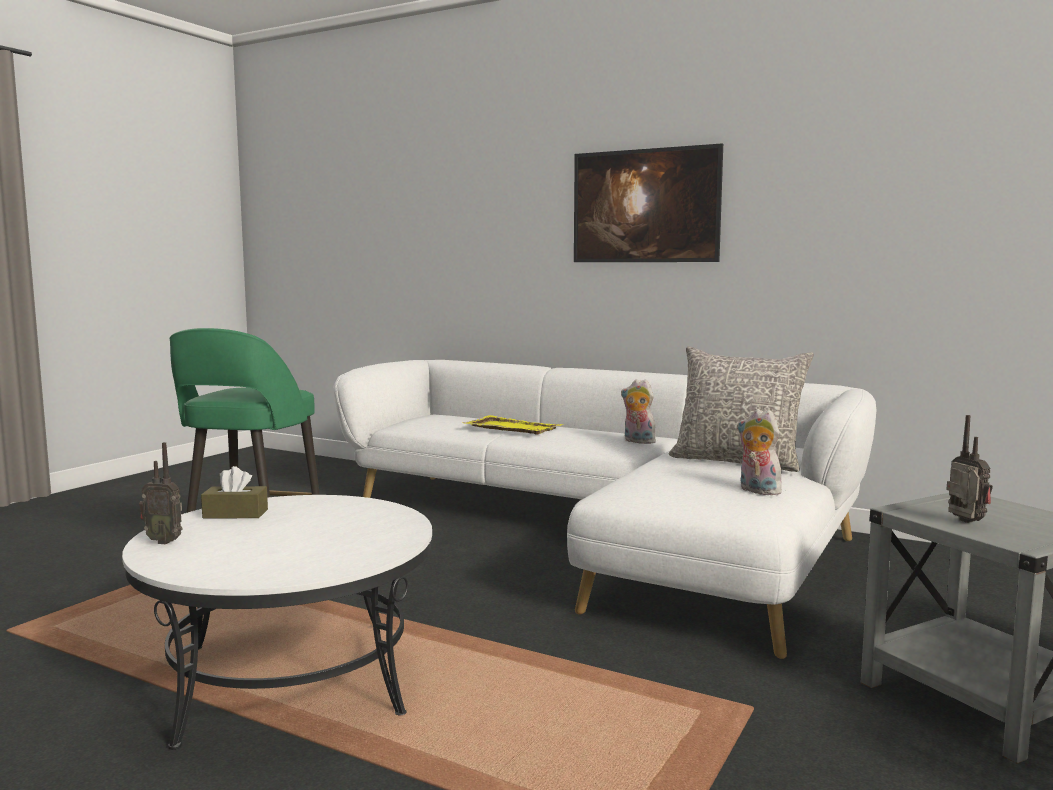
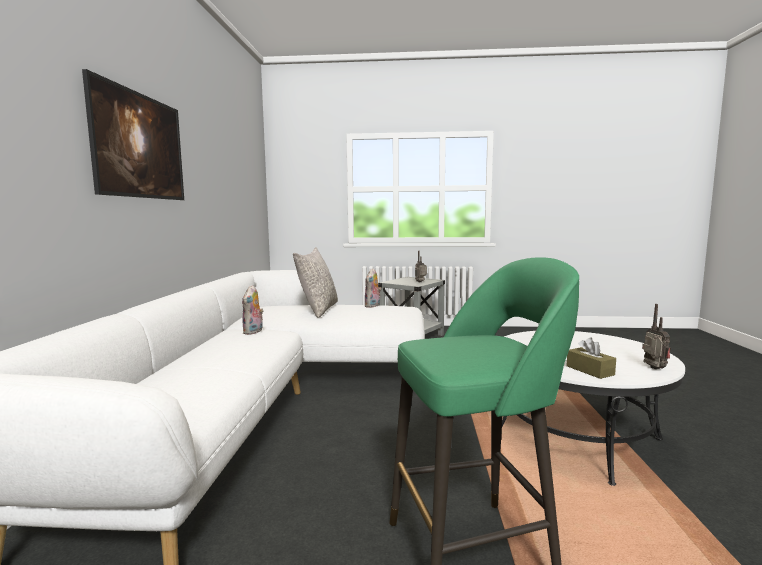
camera: 115 degrees left, 0 degrees up
yellow tray [463,415,564,435] -> none

